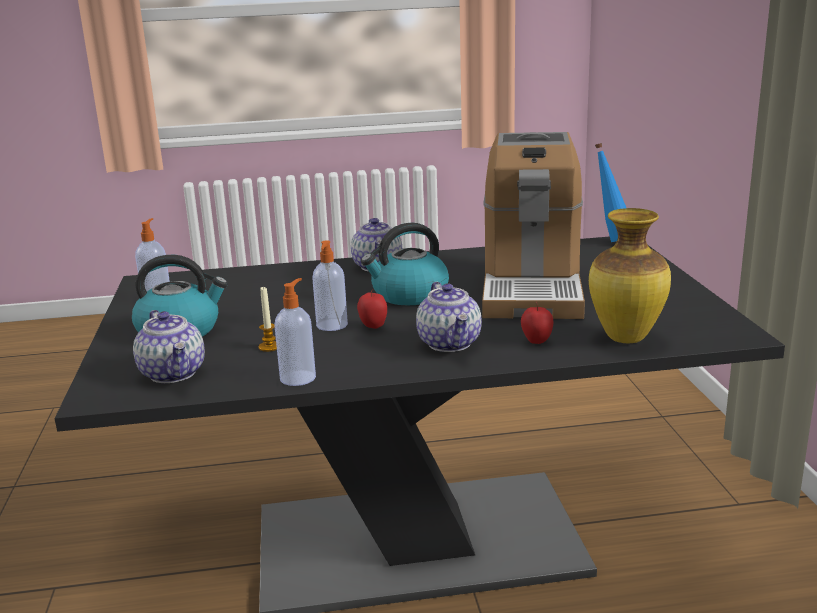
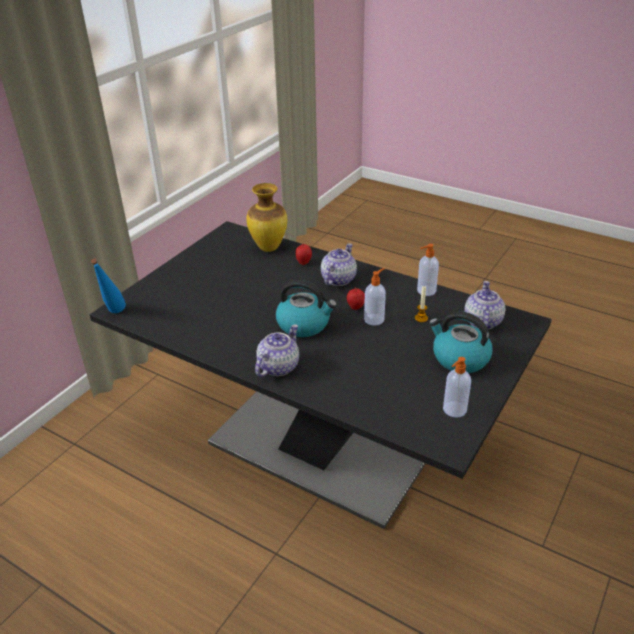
camera: 140 degrees left, 15 degrees up
coffee machine [482,132,585,319] -> none

